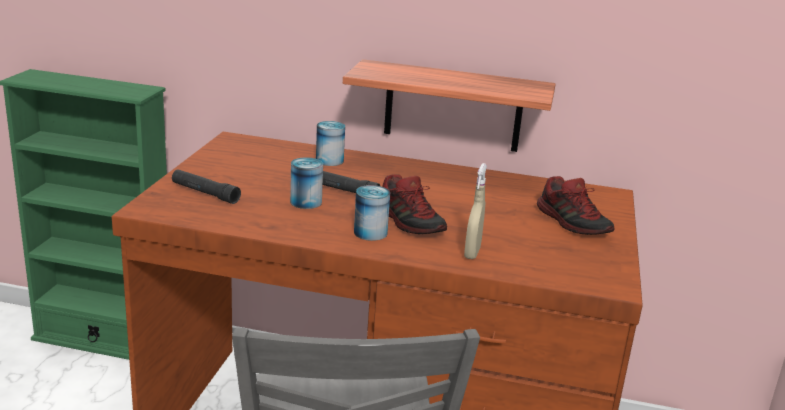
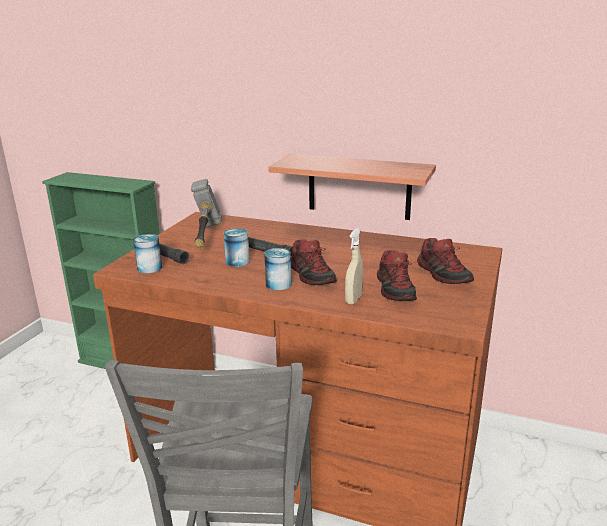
camera: 10 degrees right, 0 degrees up
can [316,121,345,166] -> can moved to [133,234,162,274]
none -> hammer [191,179,222,248]
none -> shoe [377,250,417,301]

